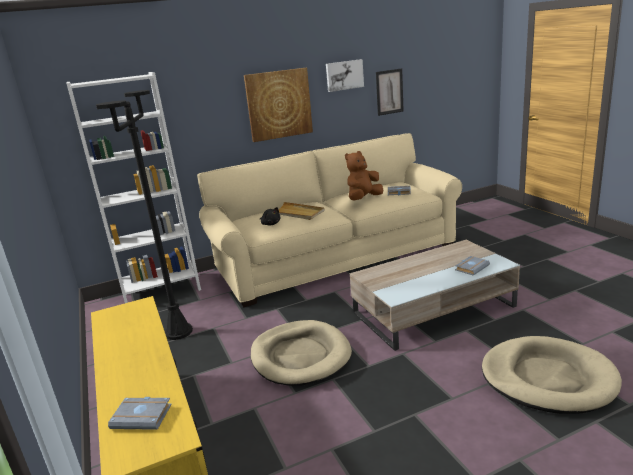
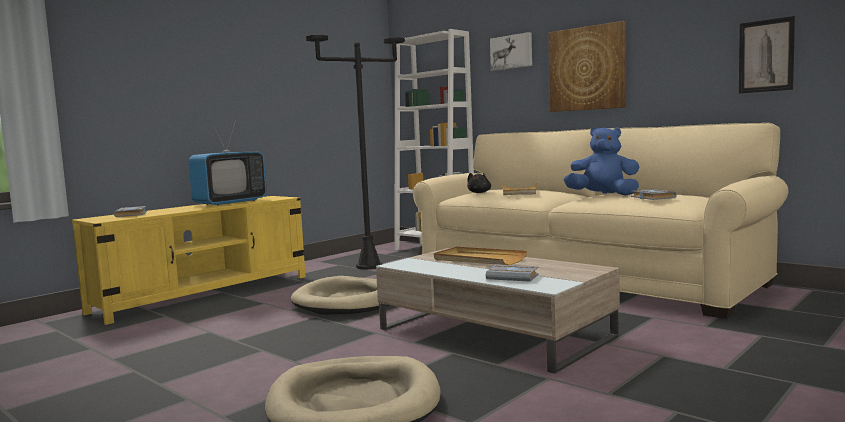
camera: 65 degrees right, 15 degrees down
picture [326,59,364,92] -> picture moved to [490,32,532,71]
brown plush toy [345,151,383,200] -> blue plush toy [563,127,639,196]
none -> television [188,119,267,206]
none -> beige tray [434,247,527,265]

